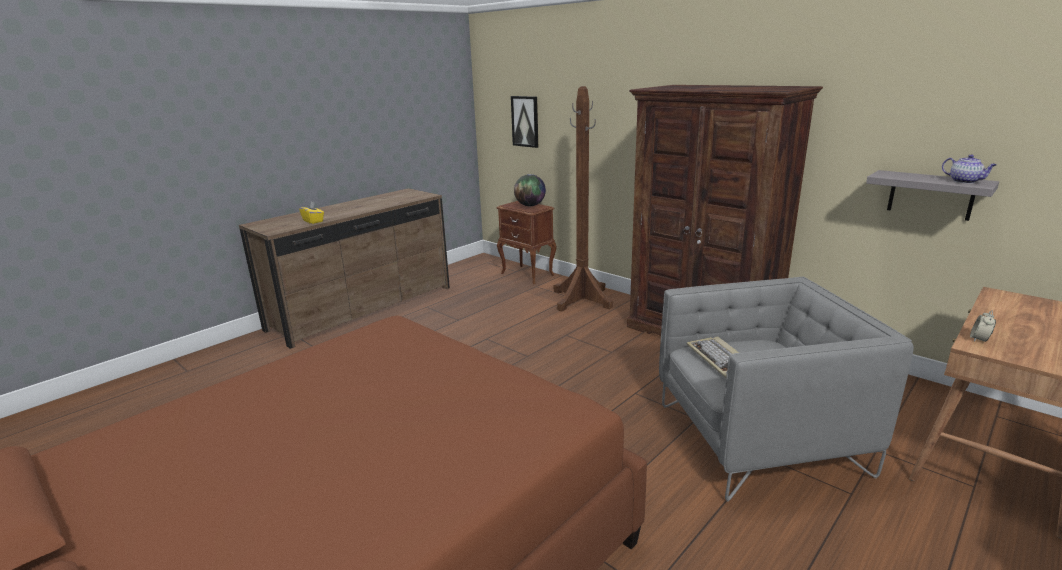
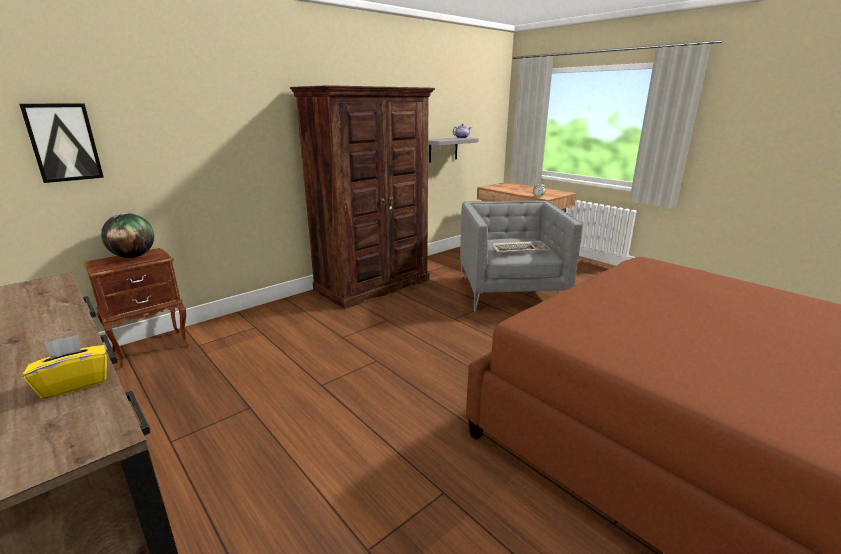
camera: 85 degrees left, 0 degrees up
brown clothes rack [554,86,613,312] -> none

